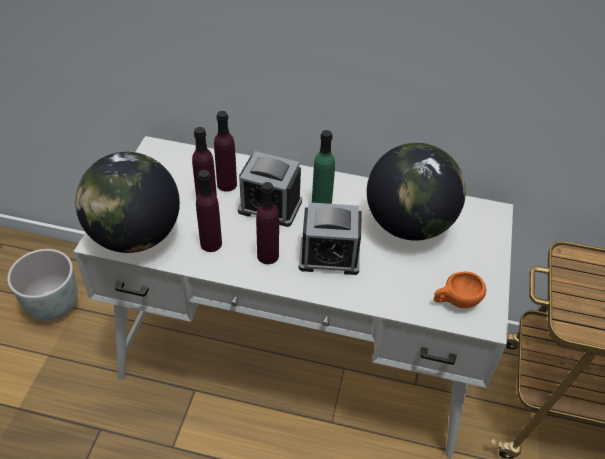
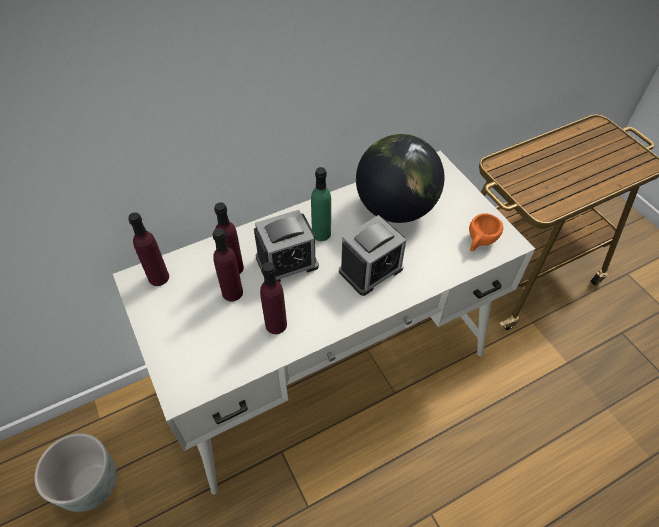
camera: 40 degrees left, 5 degrees up
globe [75,152,180,253] -> none
purple bottle [256,182,279,264] -> purple bottle moved to [128,212,169,286]

